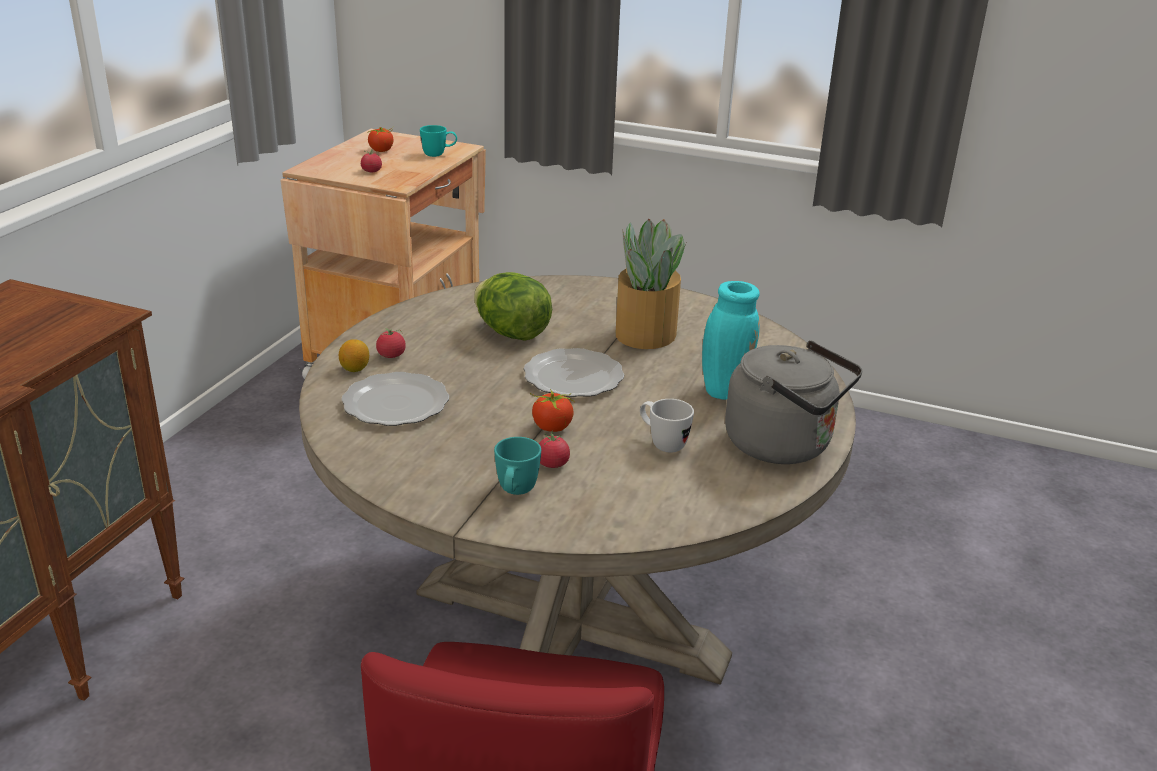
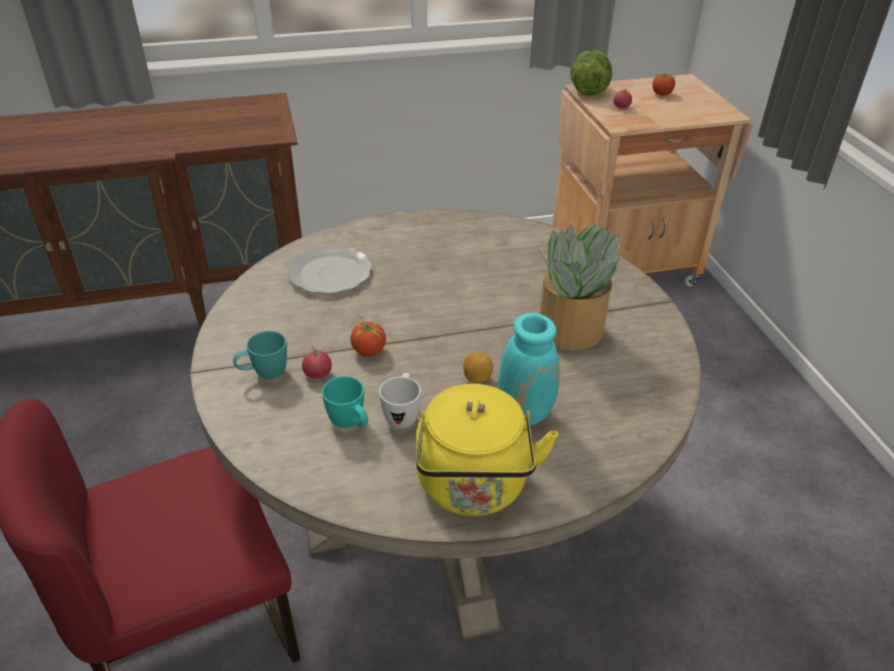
camera: 55 degrees right, 10 degrees up
lemon [339,339,369,372] -> lemon moved to [463,352,493,383]
tomato [376,328,406,358] -> none
turquoise mug [420,125,457,157] -> turquoise mug moved to [322,376,368,428]
lettuce [474,272,552,341] -> lettuce moved to [570,50,612,96]
plate [524,348,625,397] -> none
grey kettle [725,340,862,464] -> yellow kettle [416,384,558,516]

